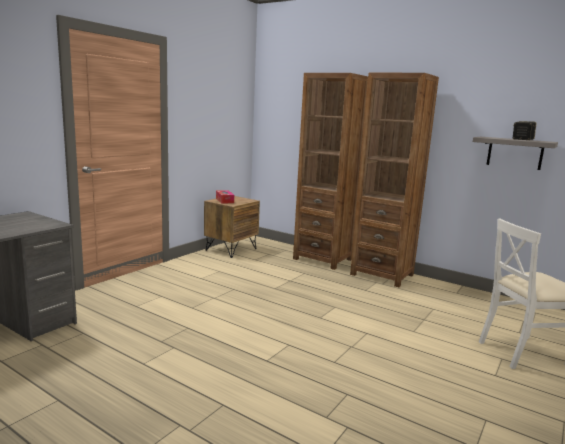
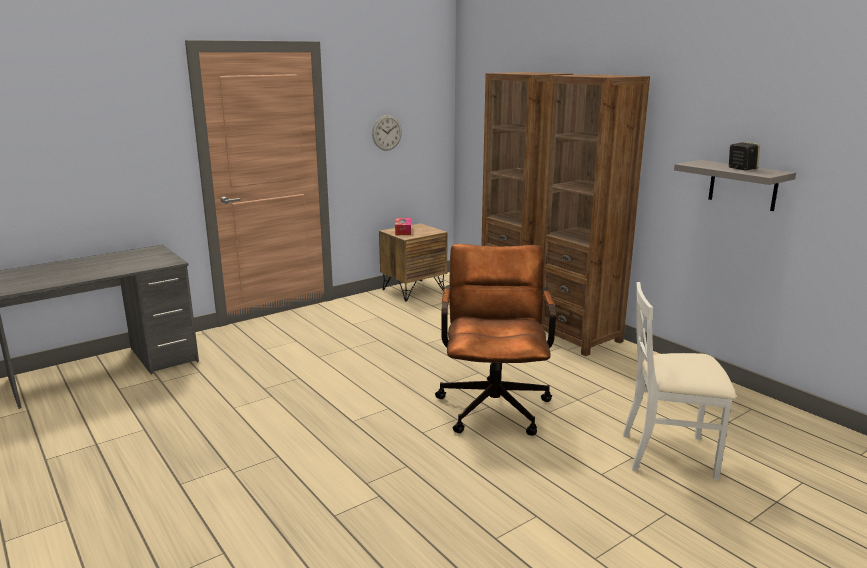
camera: 20 degrees right, 5 degrees up
none -> wall clock [372,115,402,151]
none -> brown office chair [435,244,556,436]

